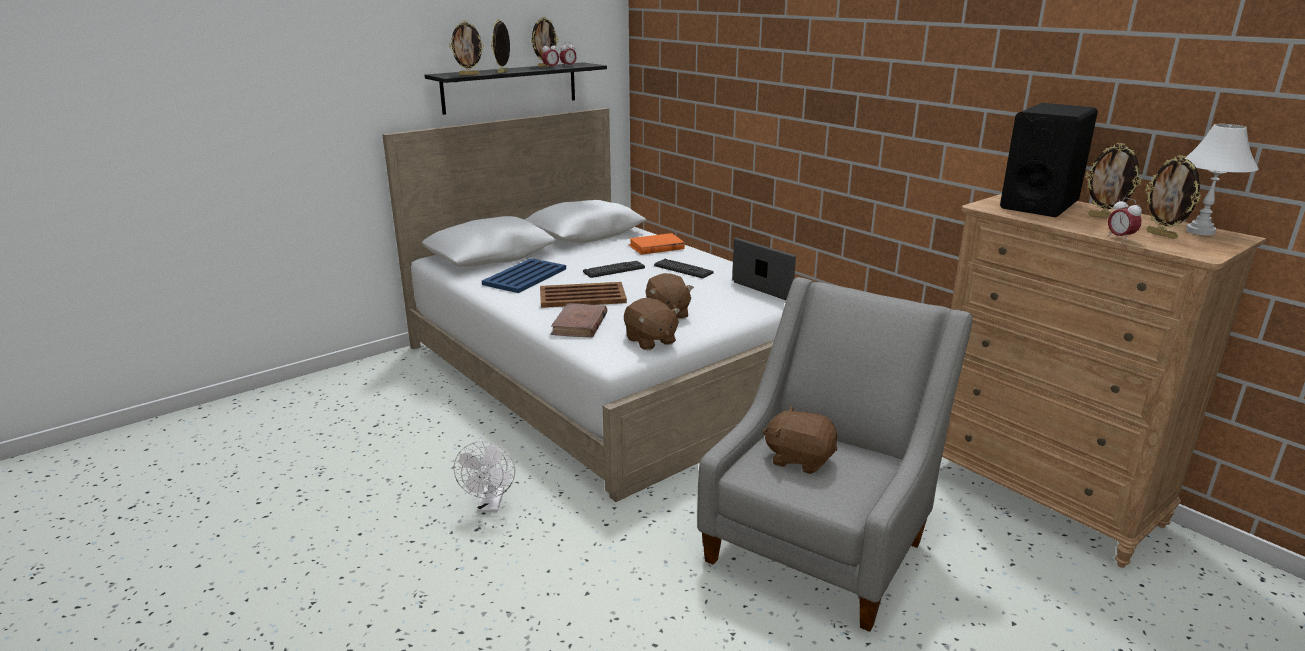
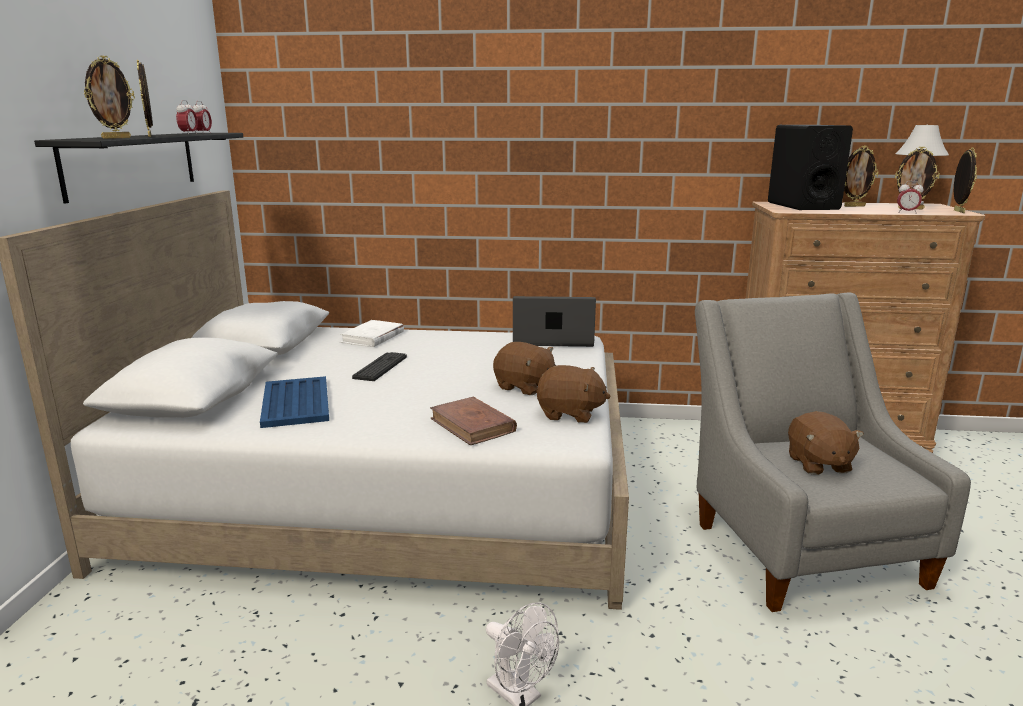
camera: 45 degrees left, 5 degrees down
picture frame [531,17,559,67] -> picture frame moved to [954,147,977,213]
brown tray [540,282,627,308] -> none
orange book [628,233,685,255] -> white book [340,320,404,347]
keyboard [654,259,713,278] -> none
brown plush toy [762,406,837,474] -> brown plush toy turned 75 degrees counterclockwise [788,411,864,475]

